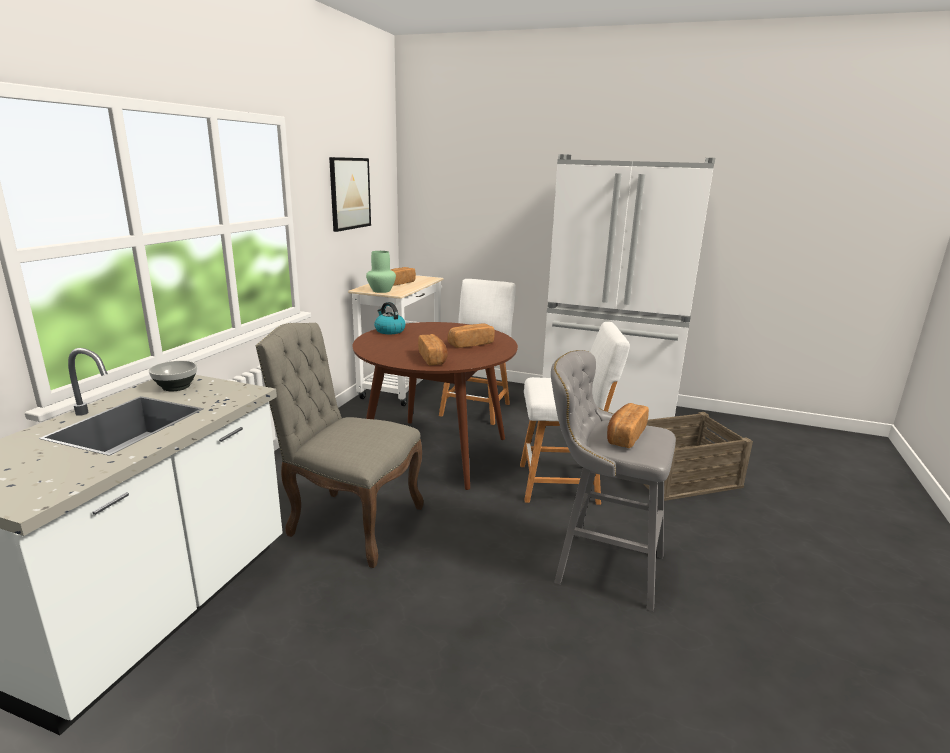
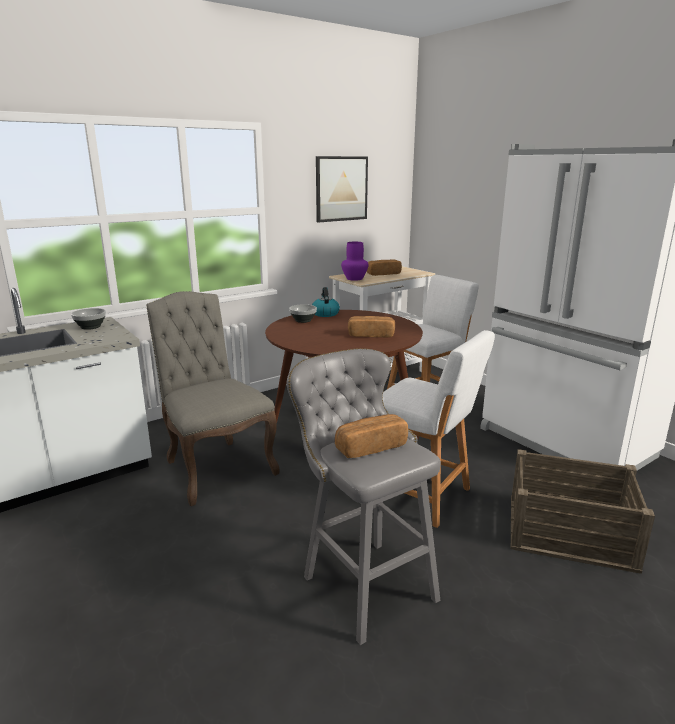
camera: 35 degrees right, 0 degrees up
green vase [366,251,396,293] -> purple vase [341,242,369,281]
bread [418,334,448,365] -> none
none -> bowl [289,304,317,323]

